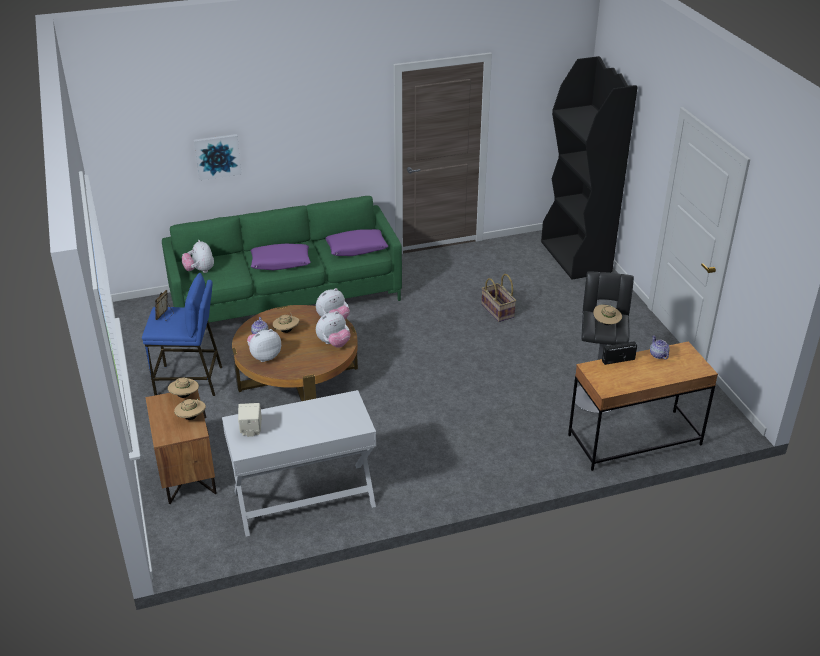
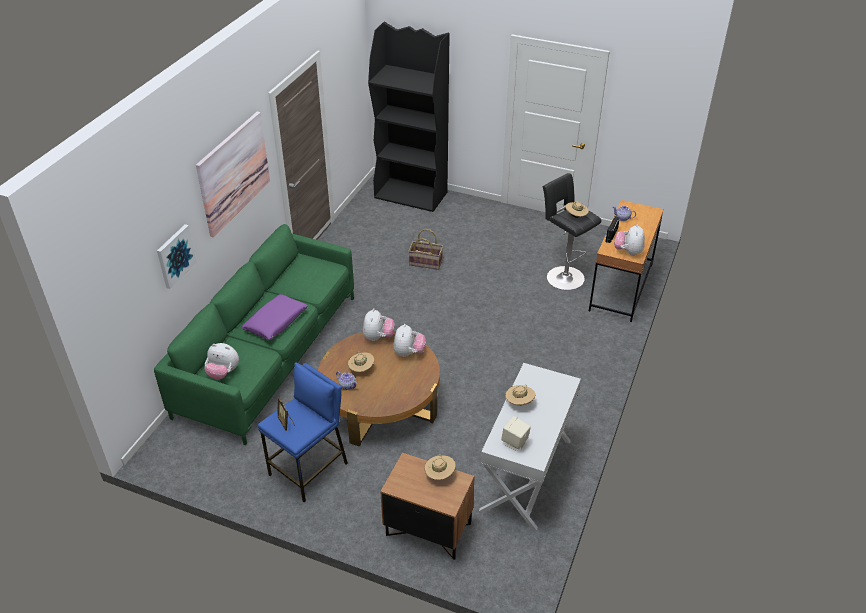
camera: 50 degrees left, 5 degrees up
beige hat [168,378,199,398] -> beige hat moved to [506,385,535,406]
plush toy [247,329,281,362] -> plush toy moved to [614,224,645,256]
purple pillow [325,229,388,256] -> none
none -> picture [196,112,270,237]

